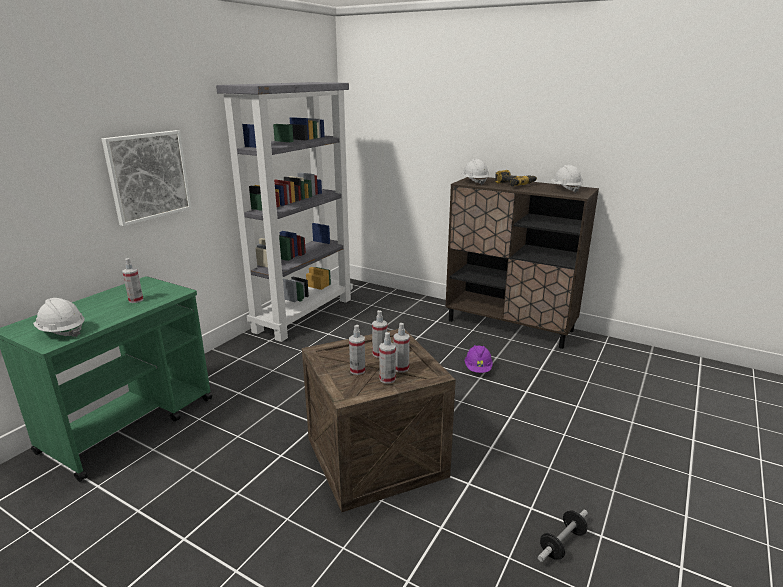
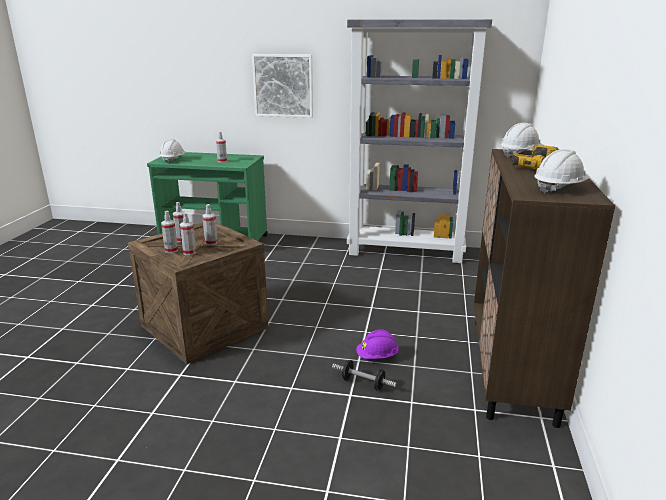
camera: 70 degrees right, 0 degrees up
dumbbell [538,510,588,562] -> dumbbell moved to [332,360,397,390]

